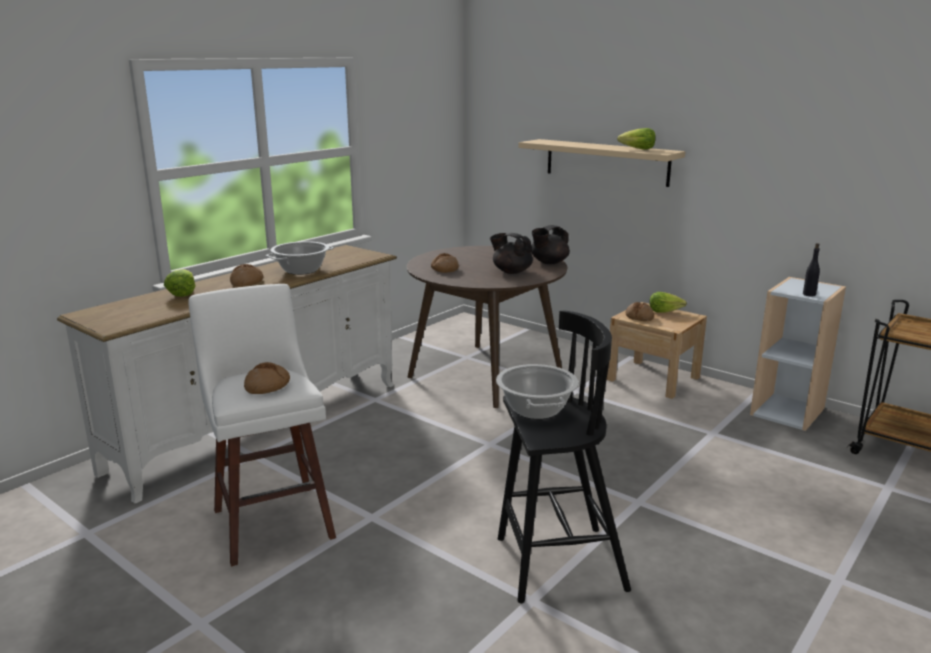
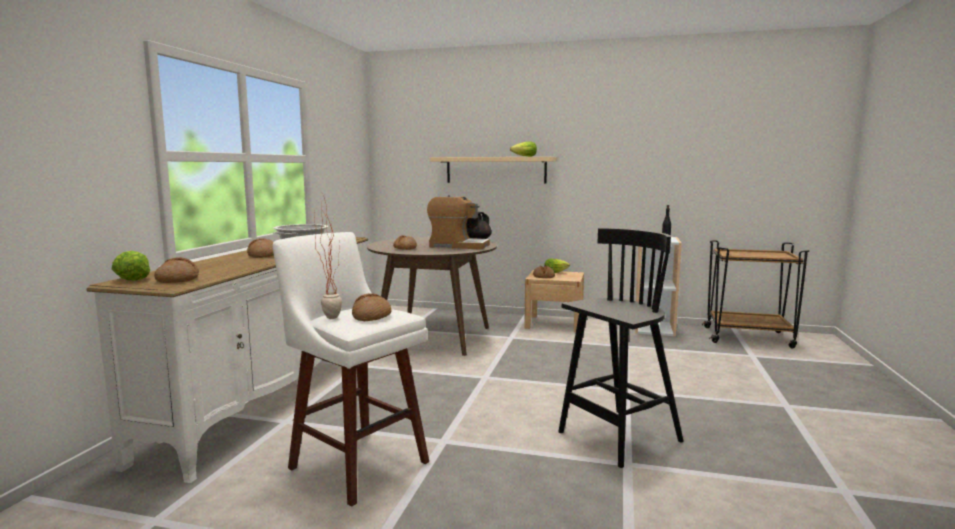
camera: 25 degrees left, 10 degrees down
lettuce [164,269,195,297] -> lettuce moved to [112,251,150,281]
black teapot [490,233,533,274] -> coffee machine [427,195,490,249]
cooking pot [496,364,579,419] -> none
none -> bread [154,257,199,283]
none -> potted plant [314,195,342,319]

